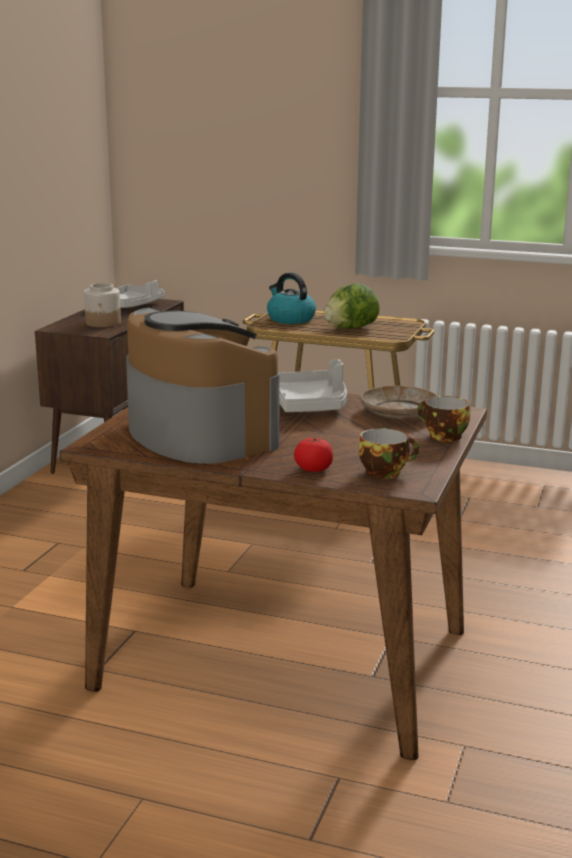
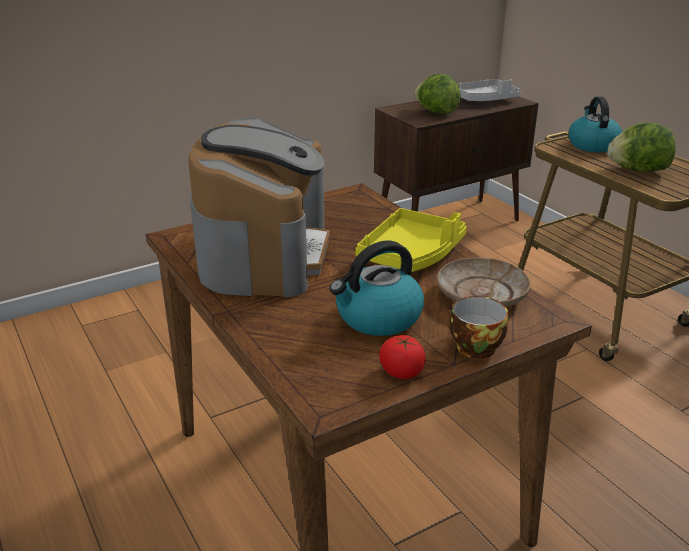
camera: 40 degrees right, 10 degrees up
jar [84,283,121,327] -> lettuce [414,74,461,114]
grey tray [279,359,347,412] -> yellow tray [355,208,467,272]
tomato [294,438,333,472] -> tomato moved to [379,335,426,379]
cup [359,428,419,479] -> none
none -> kettle [330,241,424,336]

